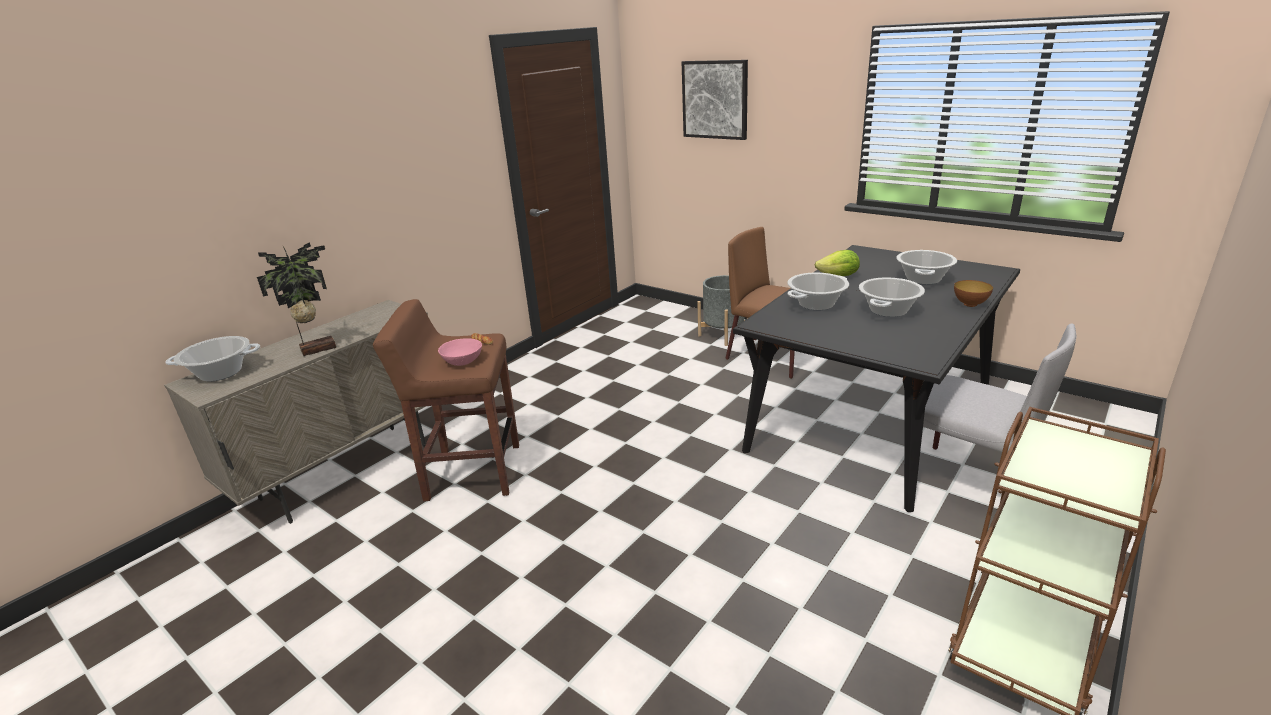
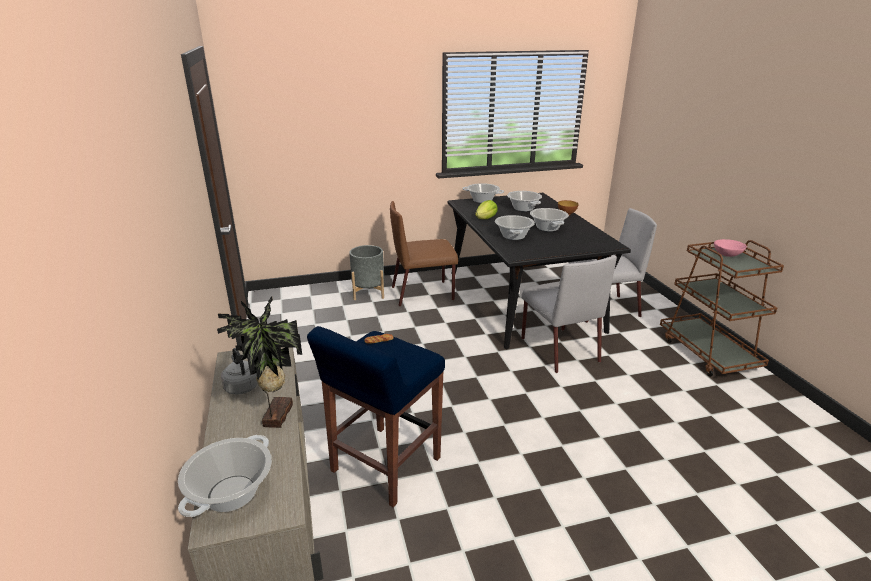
camera: 55 degrees left, 0 degrees up
brown stool [373,299,519,501] -> blue stool [307,326,445,507]
pink bowl [438,338,482,366] -> pink bowl moved to [714,239,747,257]
picture [682,60,748,140] -> none
none -> grey kettle [221,348,258,395]
none -> cooking pot [462,183,504,203]
none -> grey chair [521,256,617,373]

